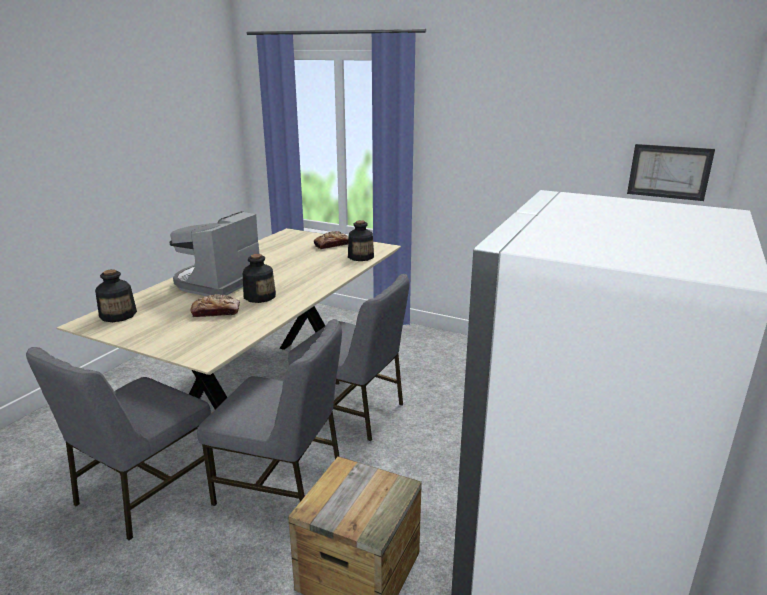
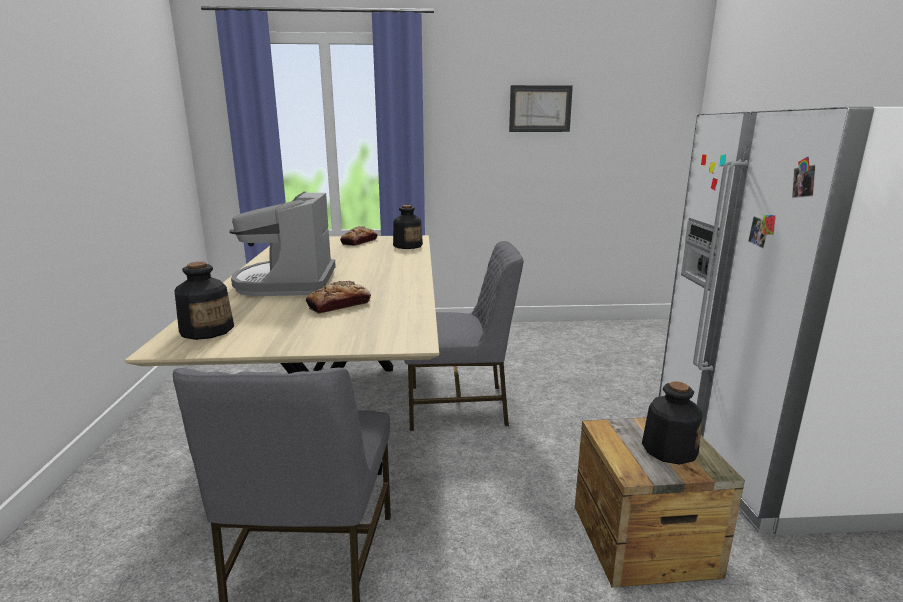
camera: 30 degrees left, 5 degrees down
grey chair [197,319,342,506] -> none
bottle [243,254,276,303] -> bottle moved to [642,381,703,465]
picture [627,144,715,201] -> picture moved to [509,85,573,132]

